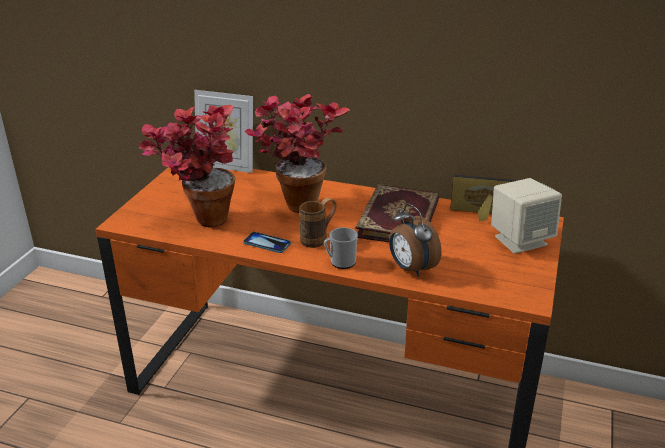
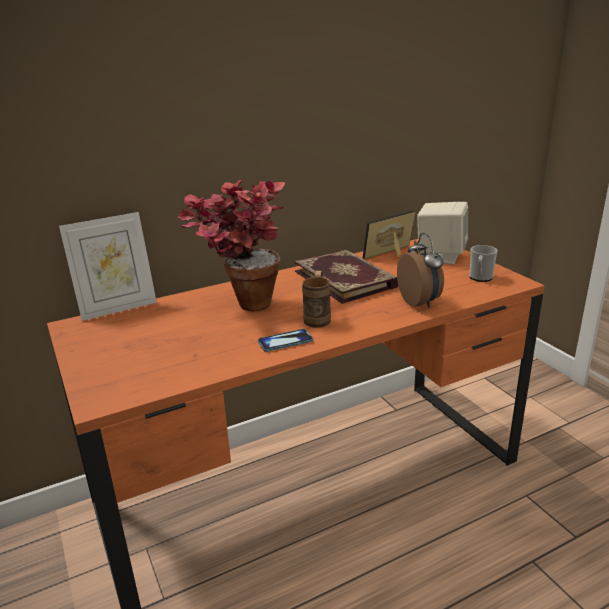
camera: 45 degrees left, 5 degrees down
potted plant [139,105,236,227] -> none
mug [324,227,358,269] -> mug moved to [469,245,497,282]
alarm clock [389,204,442,277] -> alarm clock turned 120 degrees counterclockwise [397,233,444,308]

